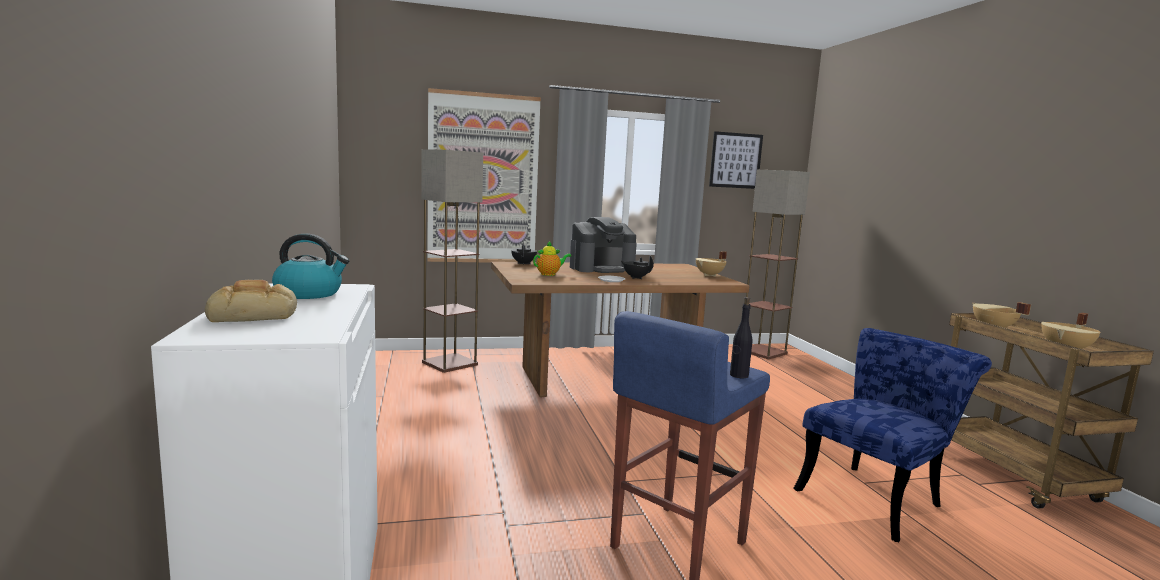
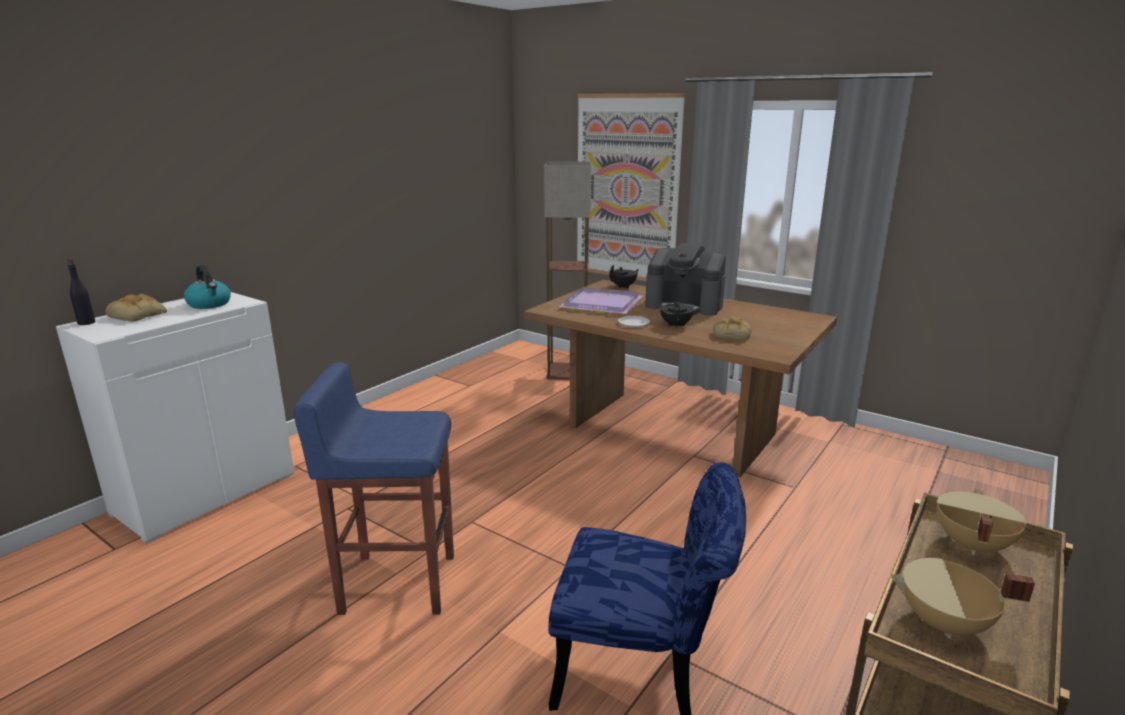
camera: 50 degrees right, 10 degrees up
teapot [533,241,571,276] -> purple tray [559,287,643,314]
beige cooking pot [696,251,727,276] -> none
picture [709,131,763,189] -> none
black bottle [730,297,752,378] -> black bottle moved to [67,259,95,325]
floor lamp [746,170,810,359] -> none
none -> bread [713,316,752,341]

